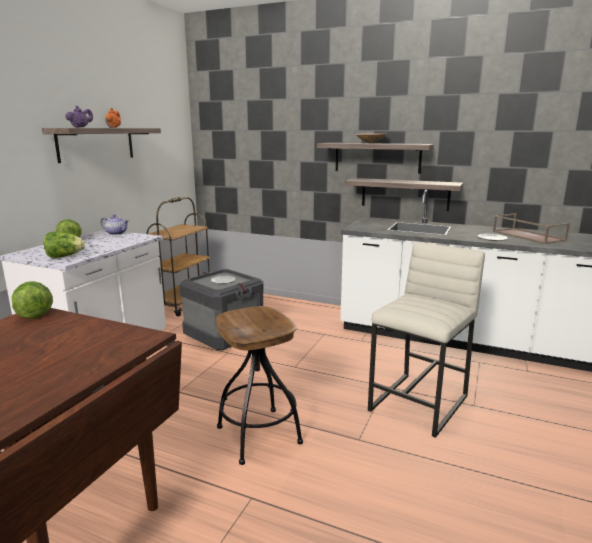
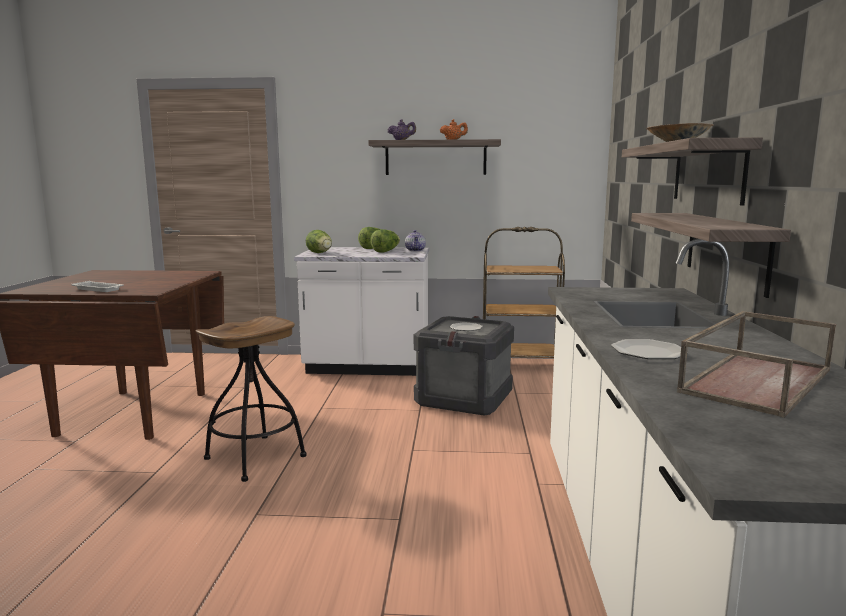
camera: 70 degrees right, 5 degrees down
lettuce [12,281,53,319] -> lettuce moved to [370,229,400,253]
beige stool [368,242,485,438] -> none
none -> white tray [71,281,124,292]

